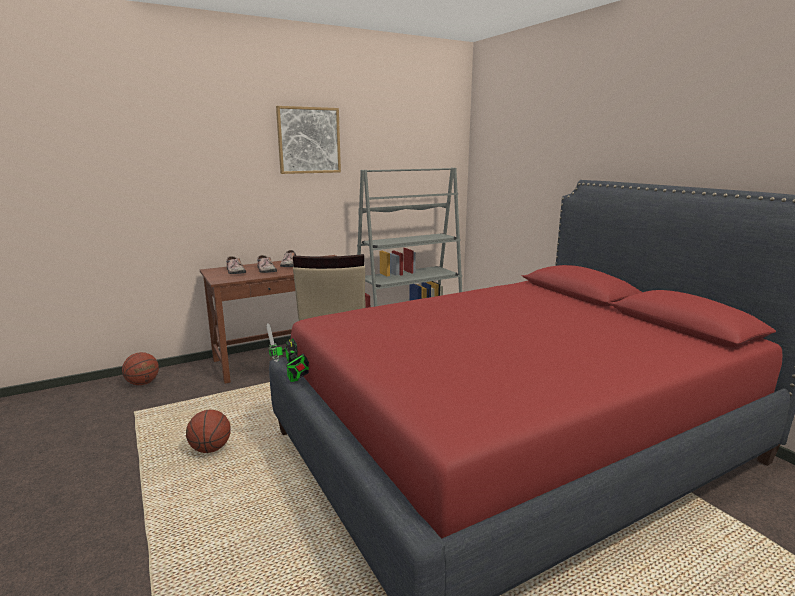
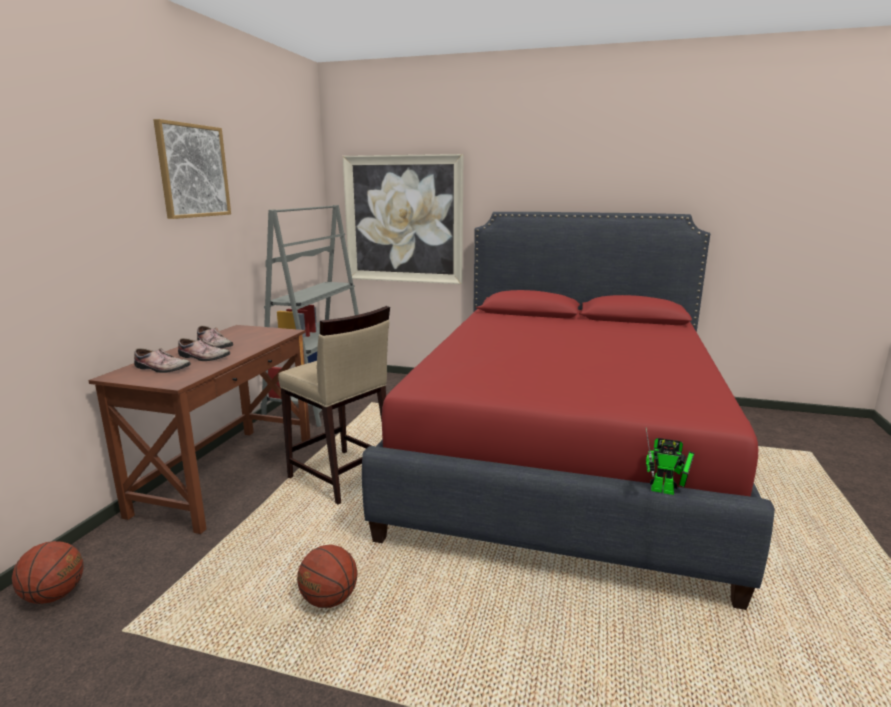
camera: 45 degrees left, 0 degrees up
toy robot [266,323,309,382] -> toy robot moved to [646,428,695,495]
none -> picture [343,154,464,284]

